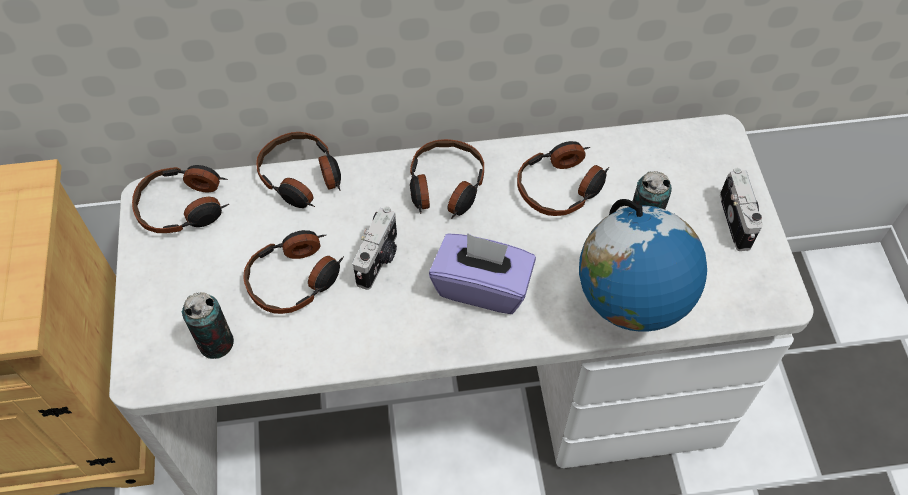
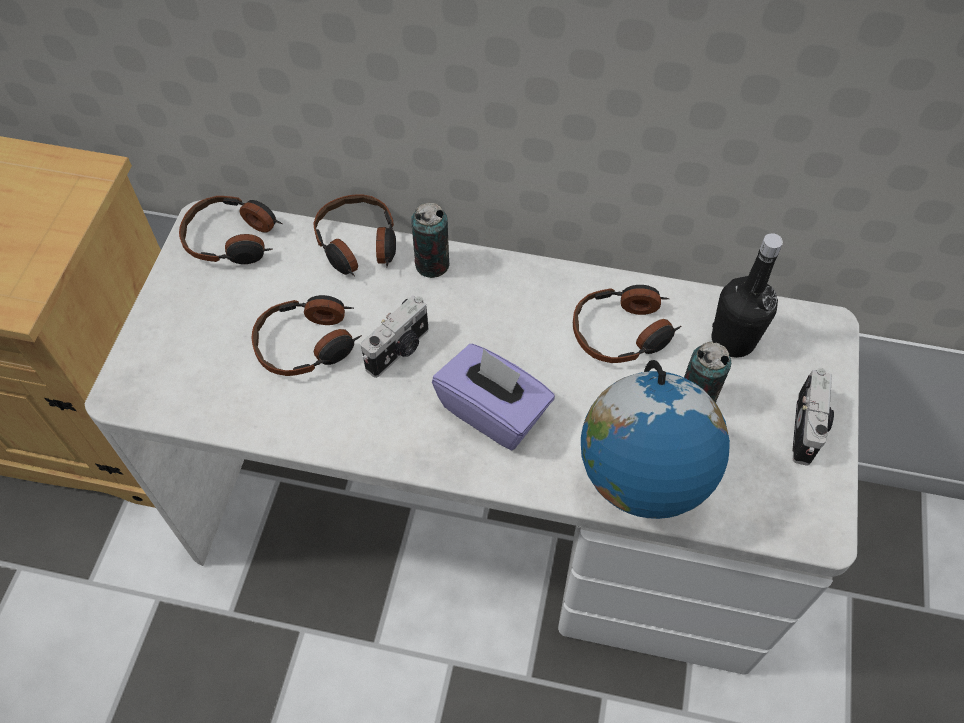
camera: 20 degrees right, 0 degrees up
can [182,292,234,359] -> can moved to [411,203,450,278]
headphones [410,139,484,219] -> none
none -> black bottle [712,233,783,358]

